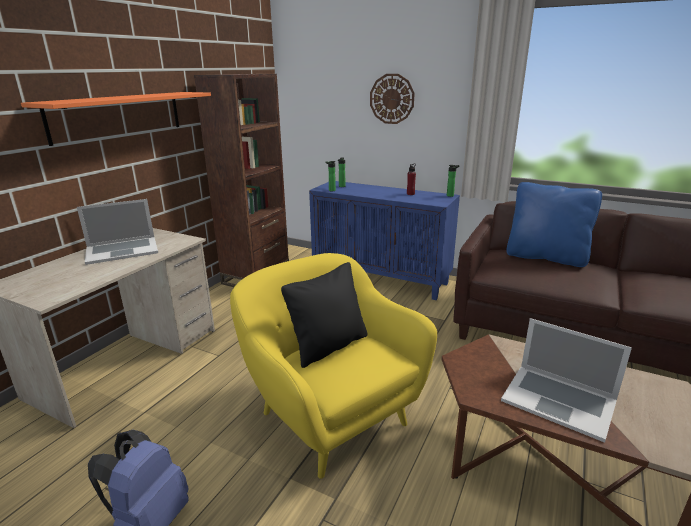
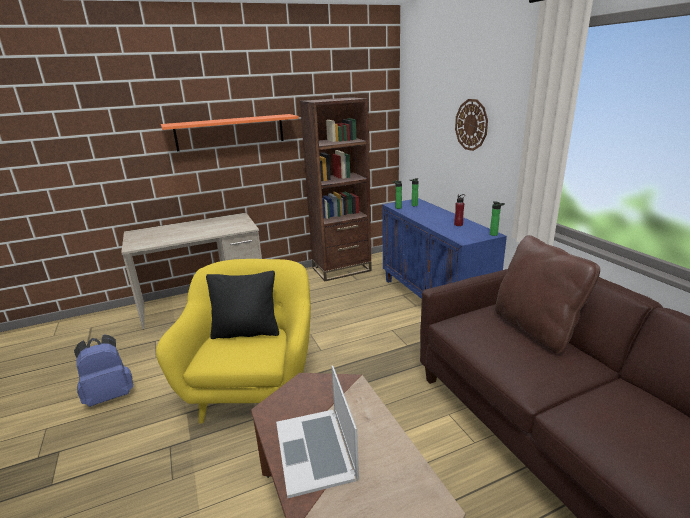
camera: 40 degrees right, 0 degrees up
laptop [77,199,158,265] -> none
blue pillow [506,182,602,267] -> brown pillow [495,235,600,353]

